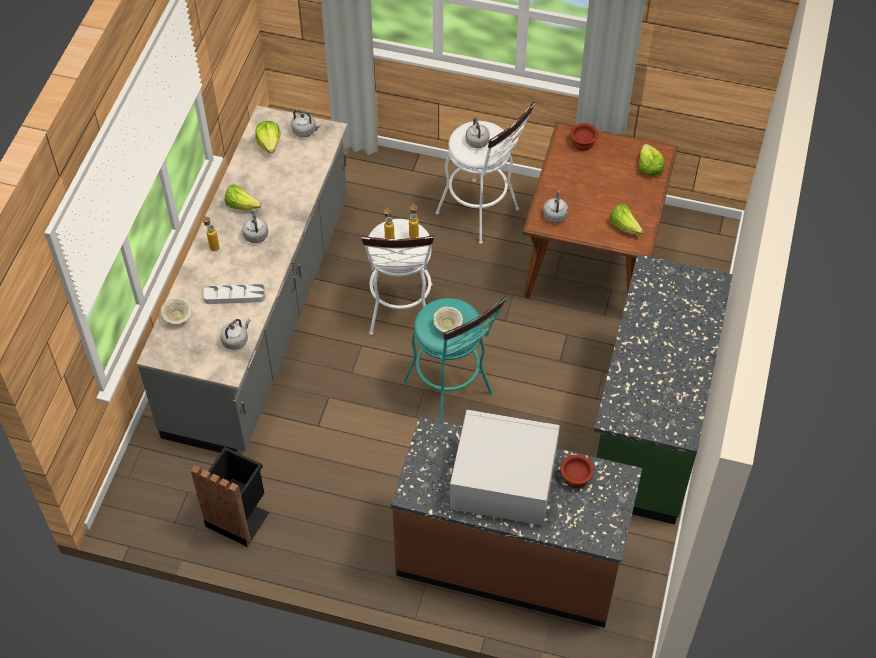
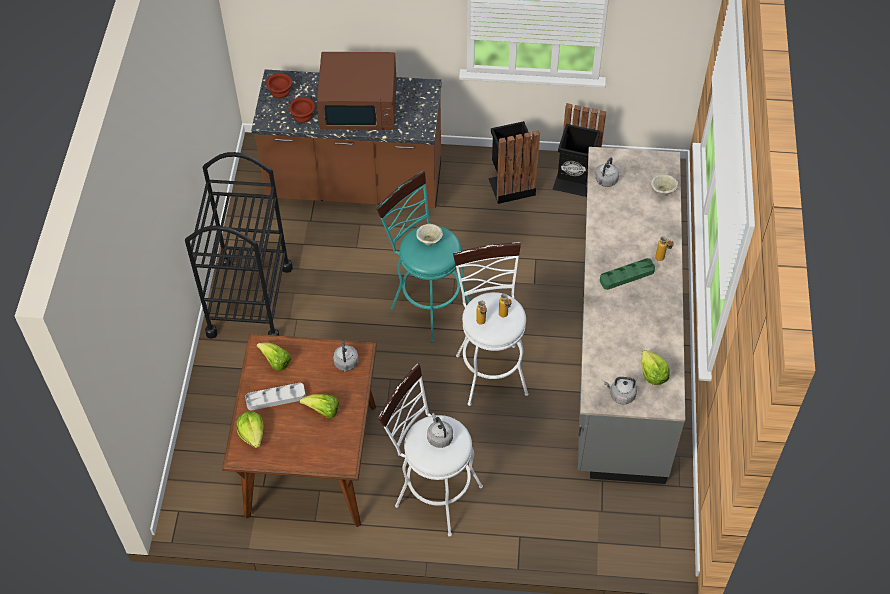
camera: 170 degrees right, 0 degrees up
grey tray [203,284,265,304] -> grey tray moved to [245,383,306,411]
lettuce [225,184,262,211] -> lettuce moved to [300,394,339,418]
grey kettle [242,209,268,243] -> green tray [600,258,655,290]
white microwave [450,410,560,525] -> brown microwave [317,52,396,130]
brown bowl [570,123,598,151] -> brown bowl moved to [266,73,292,98]
green counter [594,254,732,524] -> black cart [185,152,293,339]
none -> black trash can [488,121,540,204]

